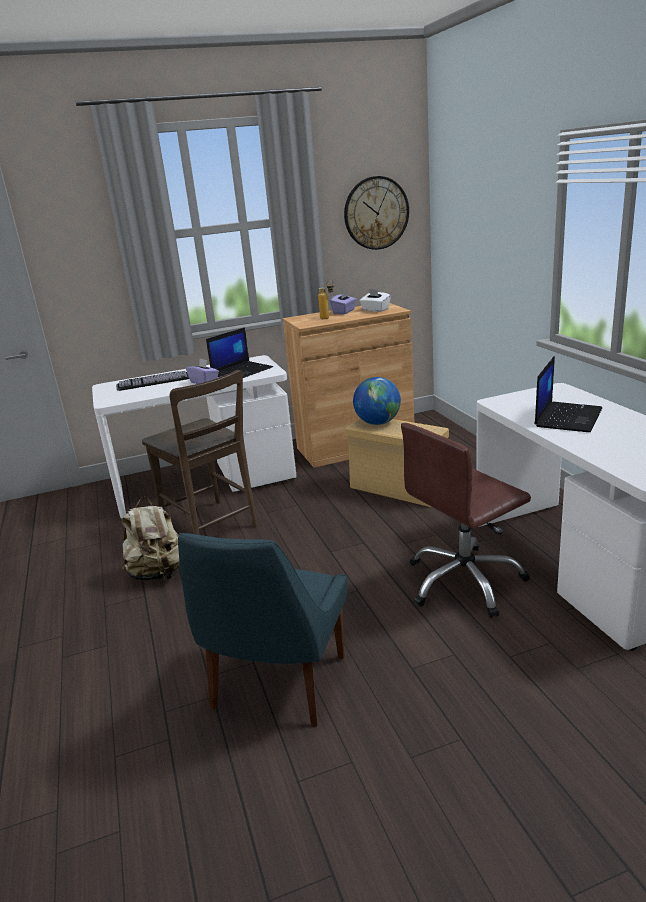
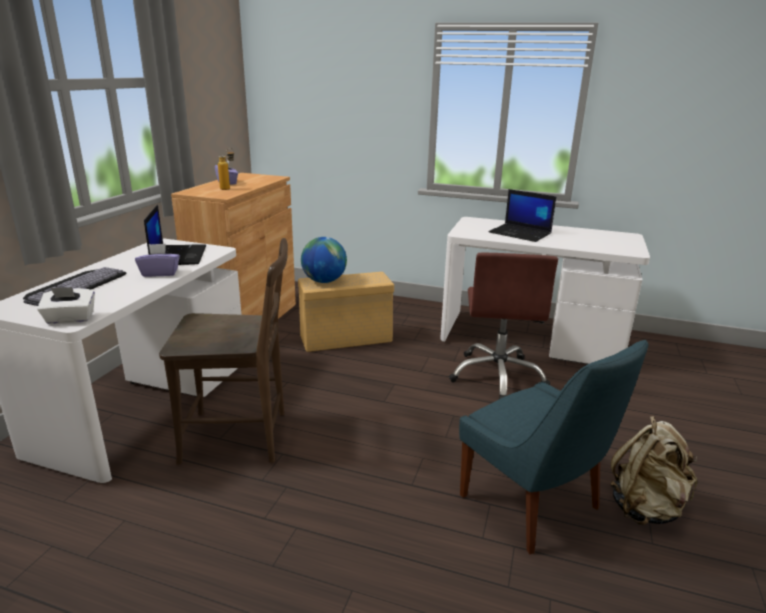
camera: 55 degrees left, 0 degrees up
beige backpack [120,496,180,581] -> beige backpack moved to [610,416,697,525]
wall clock [344,176,409,250] -> none
white tissue box [360,289,391,312] -> white tissue box moved to [37,287,95,324]
laptop [535,356,602,432] -> laptop turned 150 degrees clockwise [489,189,556,242]

